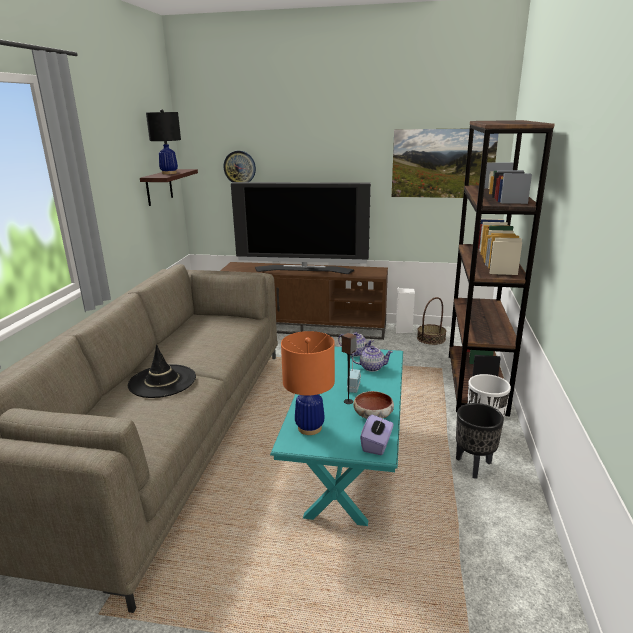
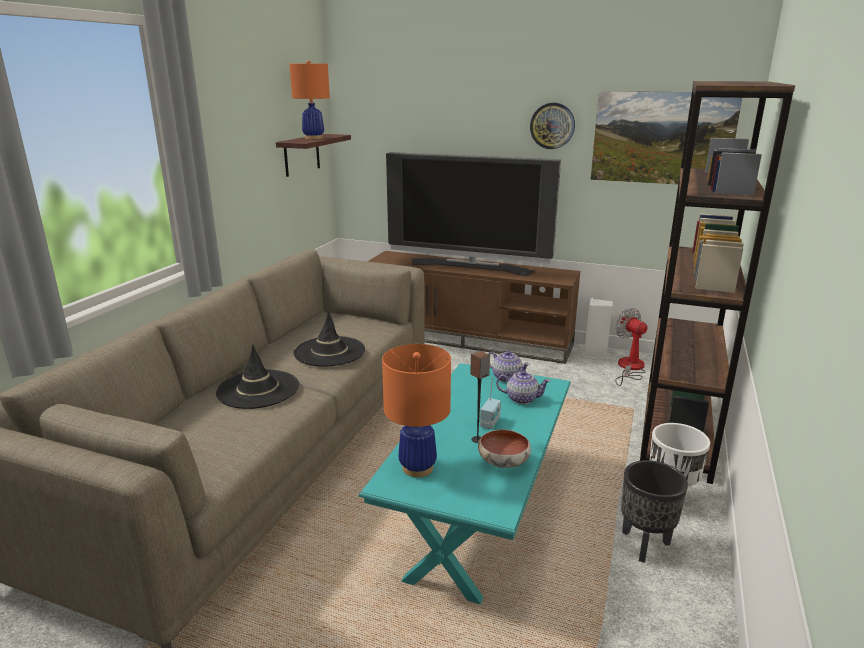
camera: 10 degrees right, 0 degrees up
black table lamp [146,109,181,174] -> orange table lamp [290,60,330,139]
wall clock [224,151,256,183] -> wall clock moved to [530,103,575,149]
purple tissue box [360,415,394,455] -> none
basket [417,297,446,345] -> fan [615,308,647,386]
none -> black hat [294,311,365,367]

